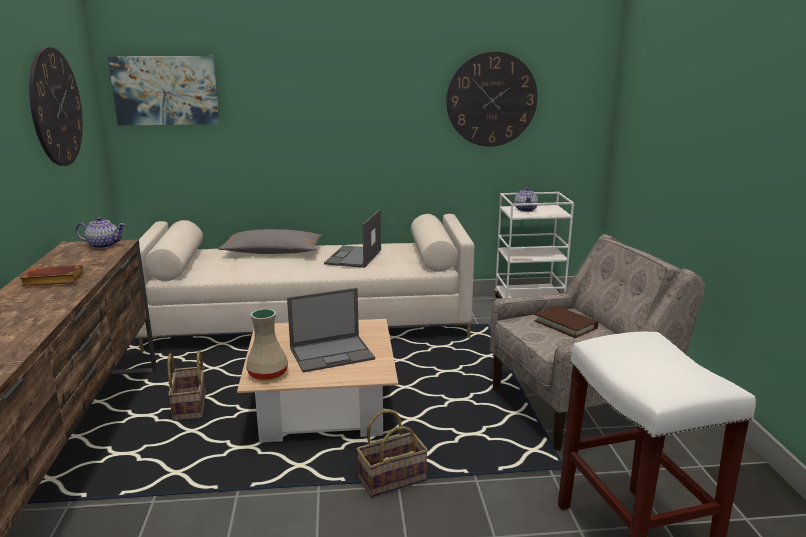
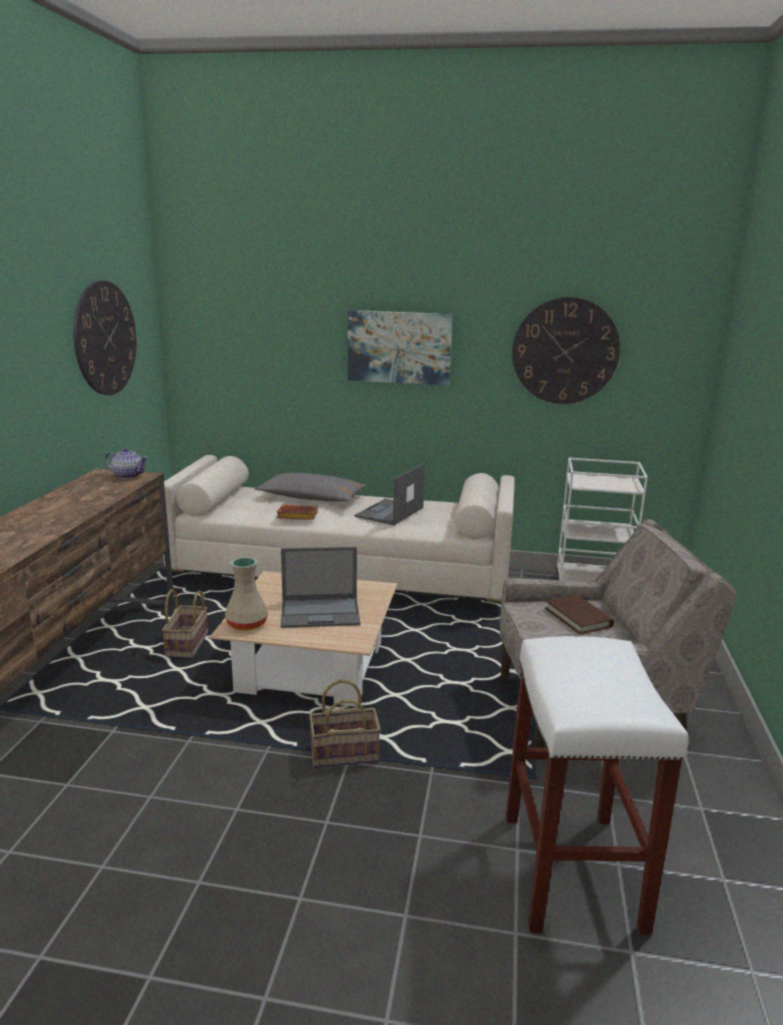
camera: 15 degrees right, 0 degrees up
brown book [20,265,83,286] -> brown book moved to [277,505,318,520]
picture [108,56,220,126] -> picture moved to [348,310,453,386]
teapot [514,188,538,212] -> none

